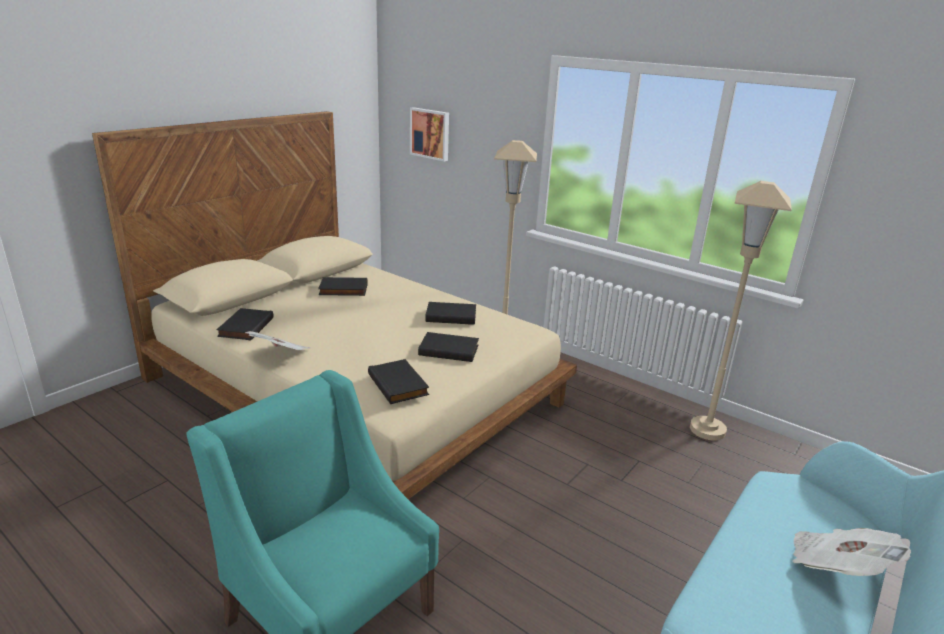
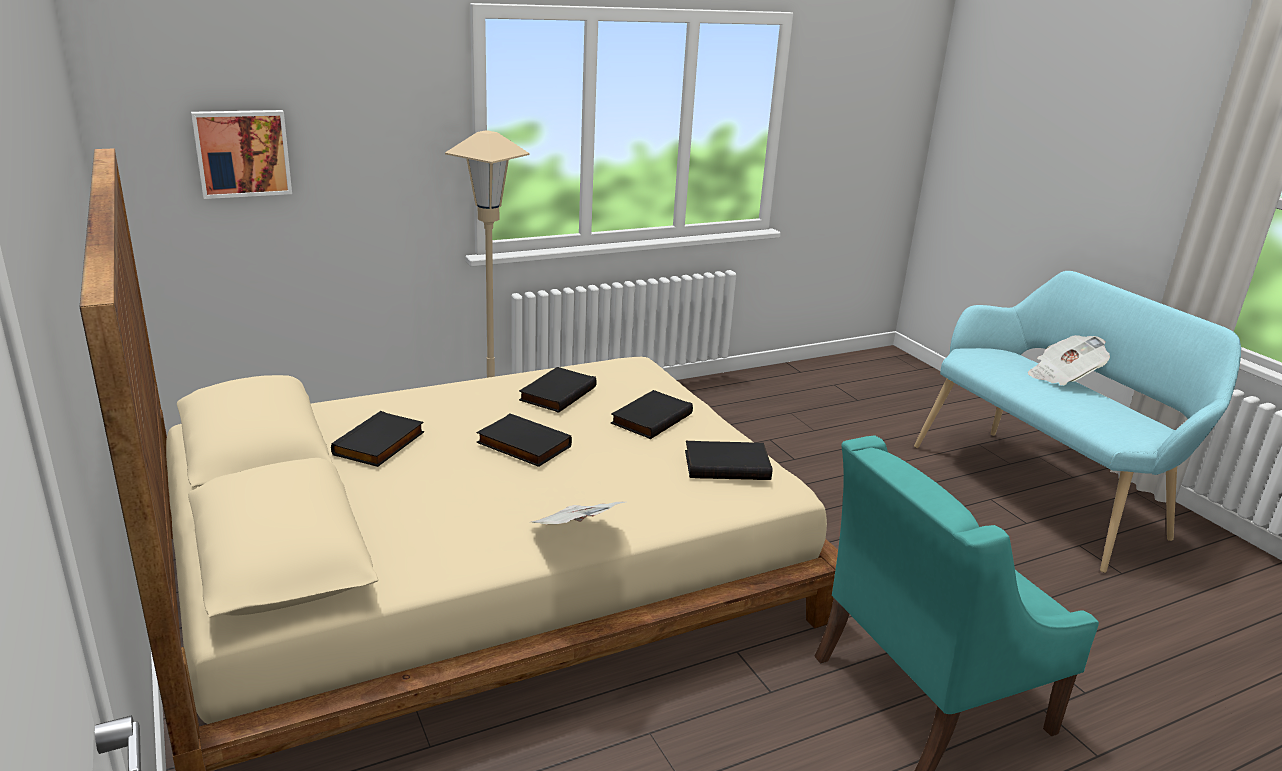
camera: 65 degrees left, 0 degrees up
black book [216,308,274,340] -> black book moved to [477,414,572,467]
beige floor lamp [690,181,792,440] -> none

